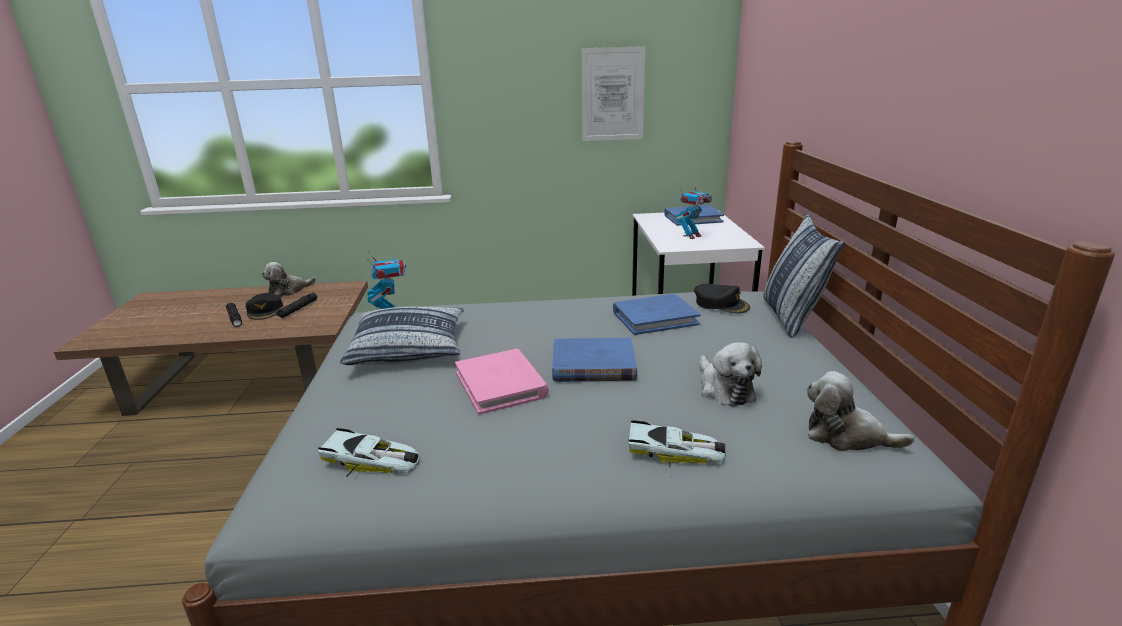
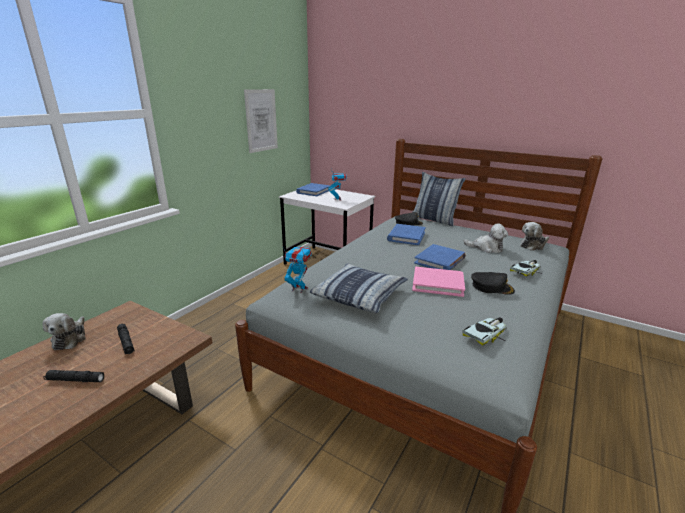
camera: 55 degrees left, 0 degrees up
black cap [246,293,283,320] -> black cap moved to [471,272,515,295]

